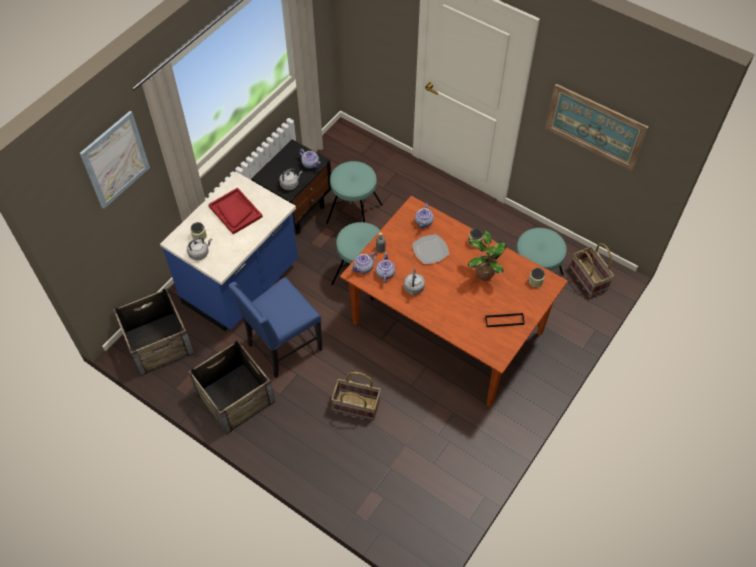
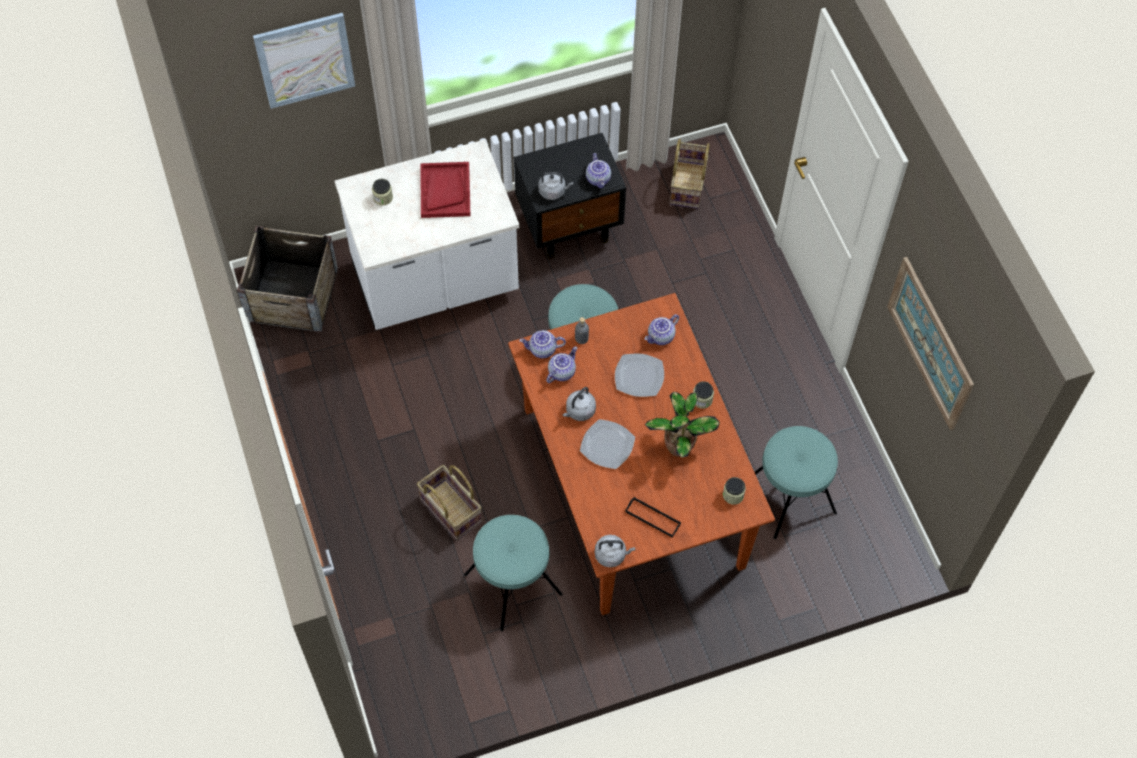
camera: 35 degrees right, 5 degrees up
blue counter [160,171,298,331] -> white counter [335,139,519,330]
grey kettle [187,237,212,260] -> grey kettle moved to [595,535,635,567]
crate [188,340,275,434] -> none
blue chair [229,277,323,378] -> none
turquoise stool [326,161,383,224] -> turquoise stool moved to [464,515,563,631]
basket [570,243,614,296] -> basket moved to [670,139,710,209]
none -> plate [580,419,635,469]

